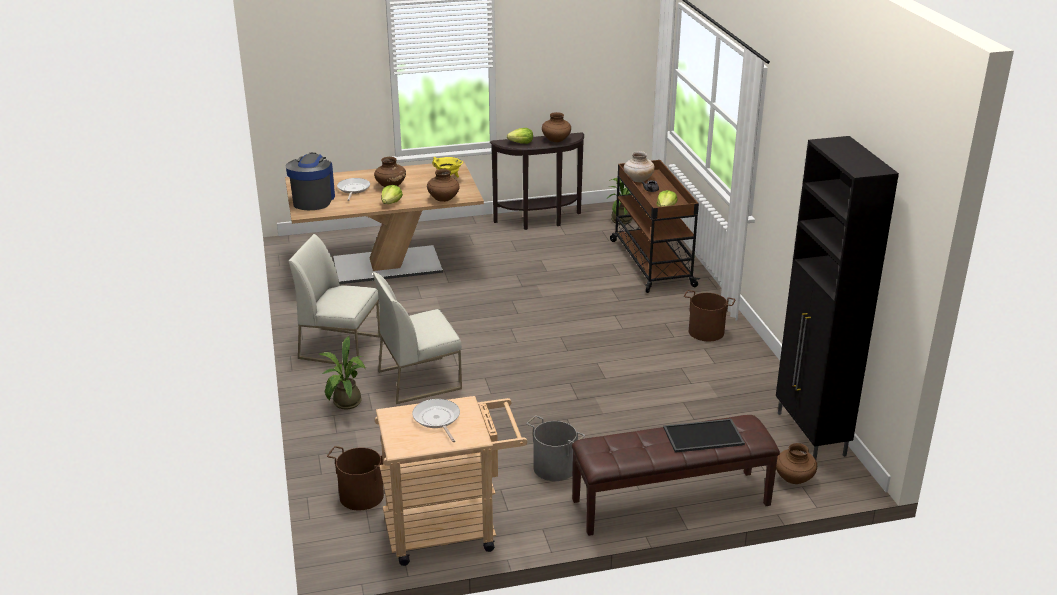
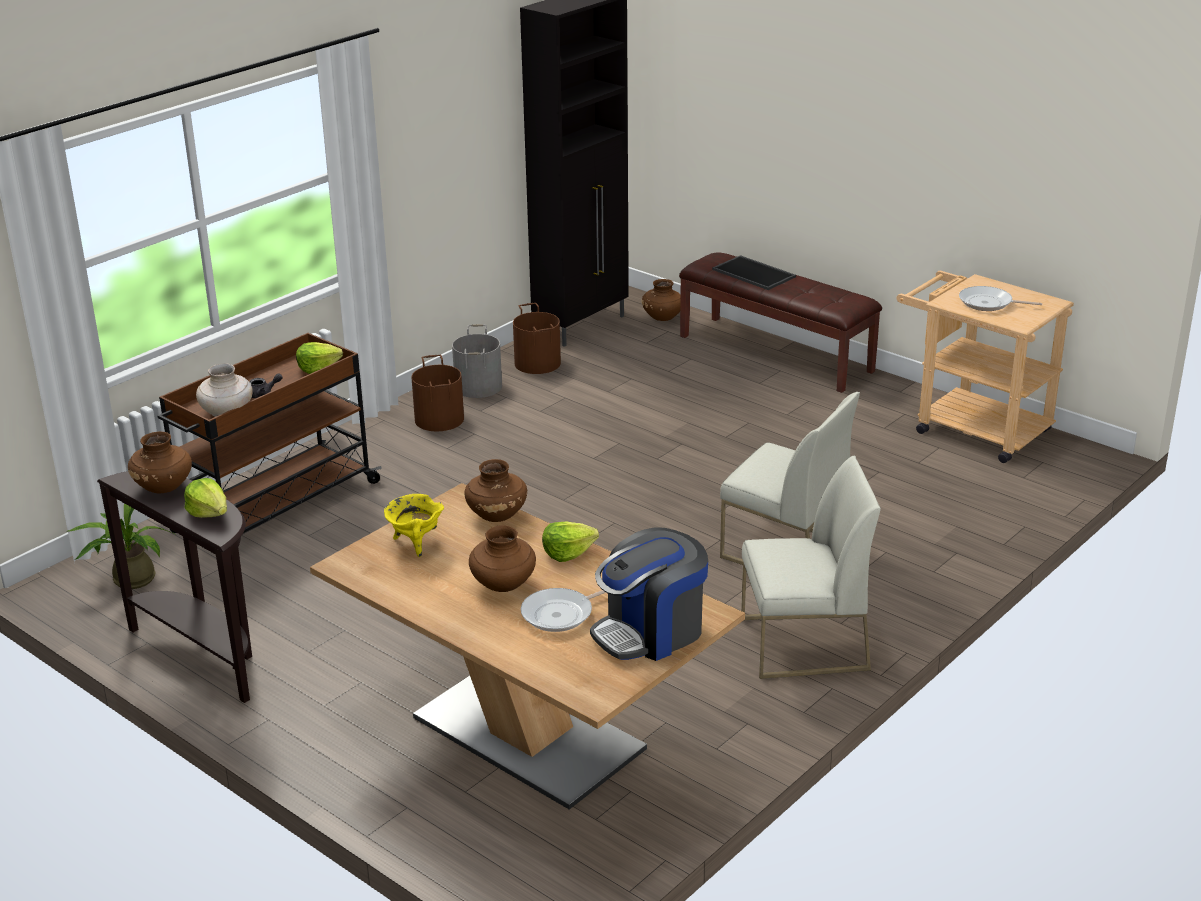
camera: 125 degrees left, 0 degrees up
white chair [289,234,381,367] -> white chair turned 75 degrees counterclockwise [741,455,881,679]
potted plant [318,336,366,409] -> none
brown bucket [327,446,384,511] -> brown bucket moved to [513,303,561,374]
frying pan [412,399,460,442] -> frying pan turned 75 degrees clockwise [959,286,1042,311]
grey bucket [526,416,585,481] -> grey bucket moved to [452,324,502,398]

